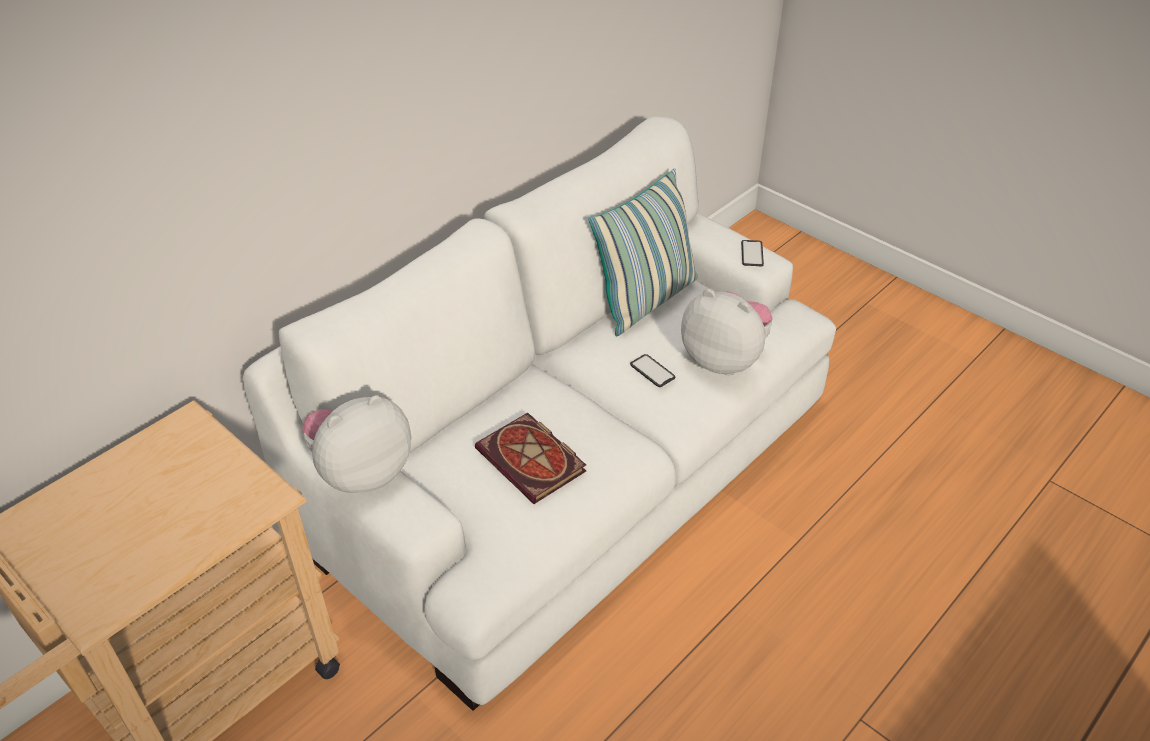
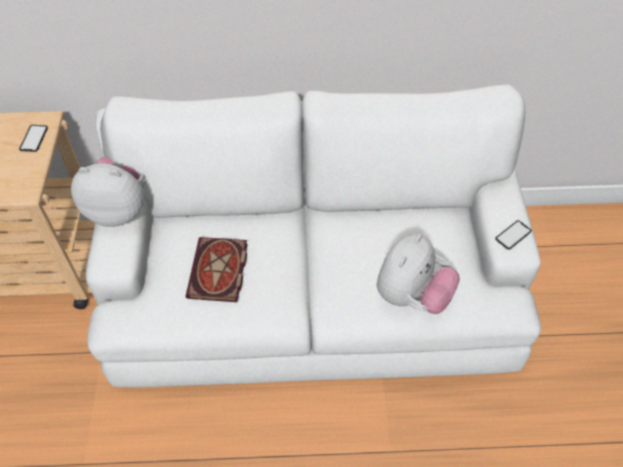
camera: 45 degrees right, 10 degrees up
pillow [589,169,698,336] -> none
phone [630,354,675,387] -> phone moved to [19,125,48,152]
plush toy [681,289,773,375] -> plush toy turned 45 degrees clockwise [377,234,460,314]

